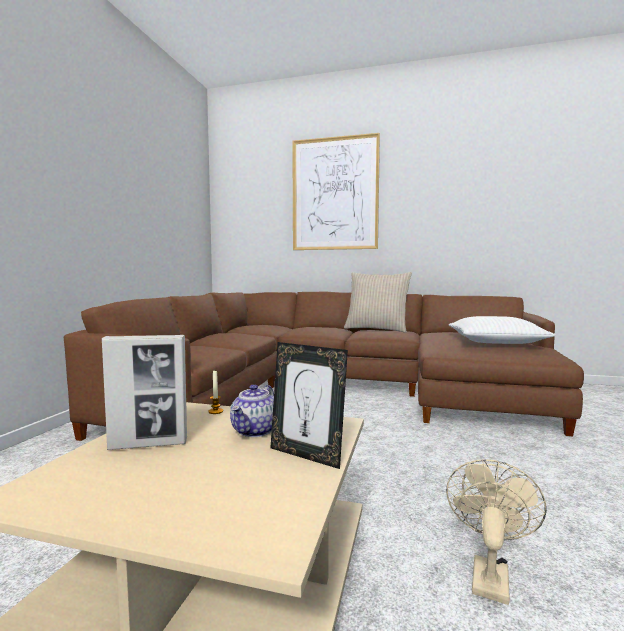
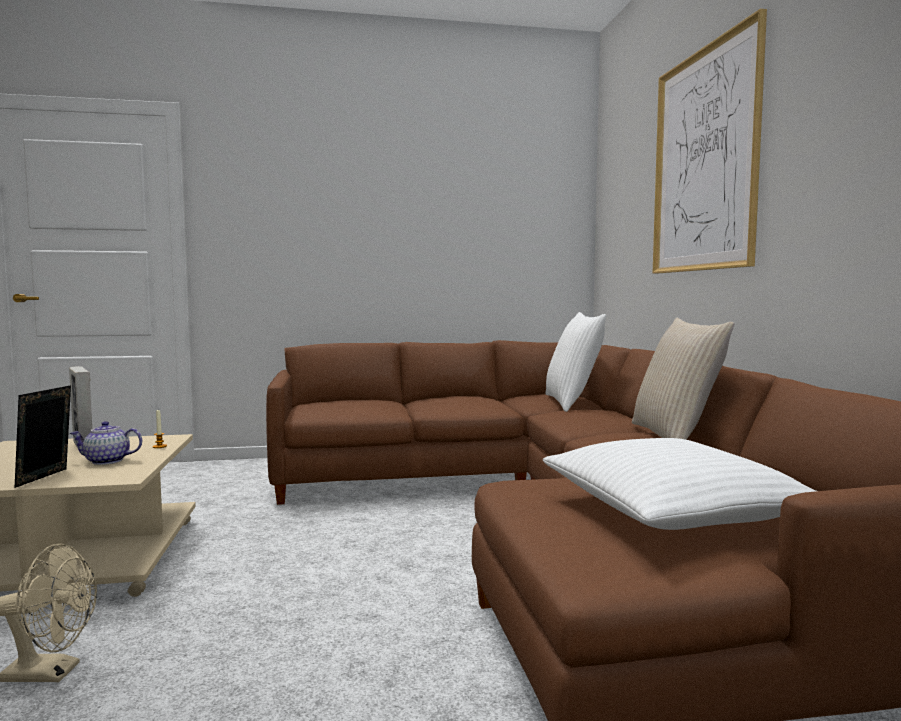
camera: 65 degrees right, 0 degrees up
none -> white pillow [545,312,606,412]

